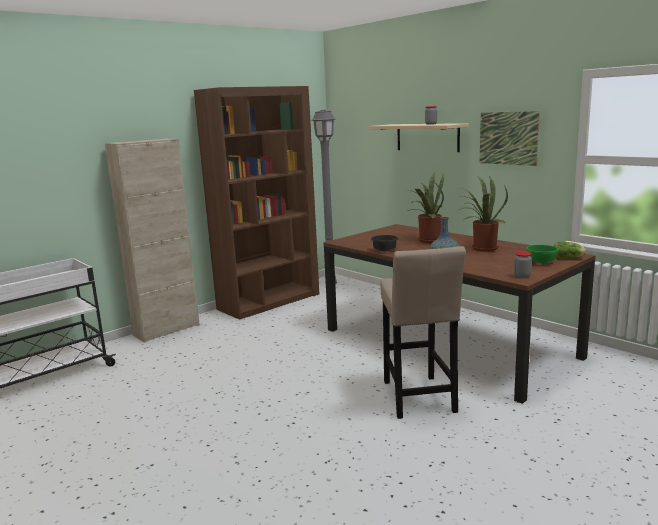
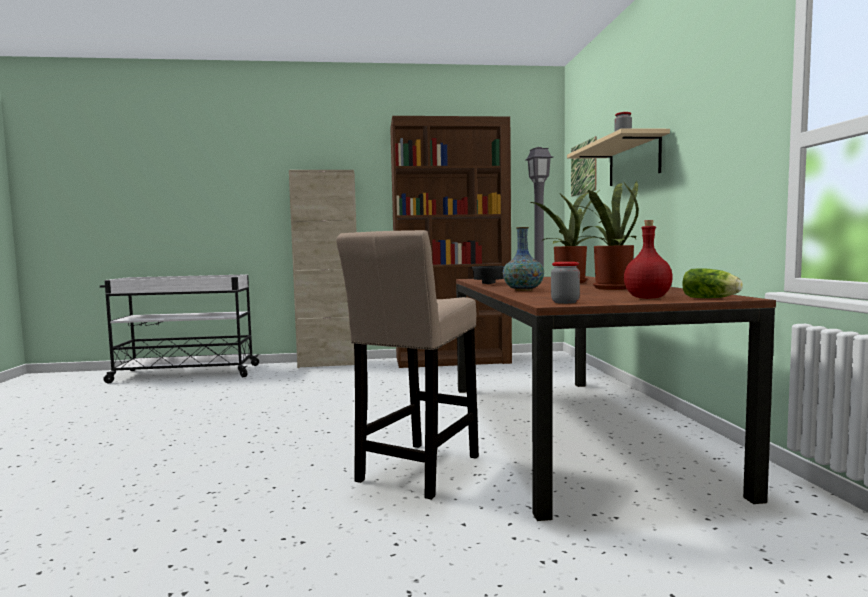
camera: 35 degrees right, 10 degrees down
picture [480,111,540,166] -> picture moved to [571,136,597,197]
green bowl [526,245,559,264] -> red bottle [624,220,673,299]

